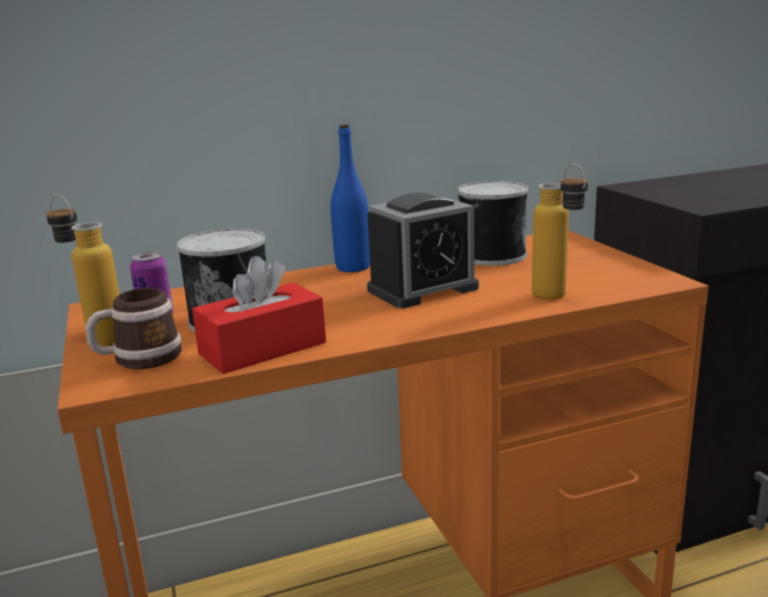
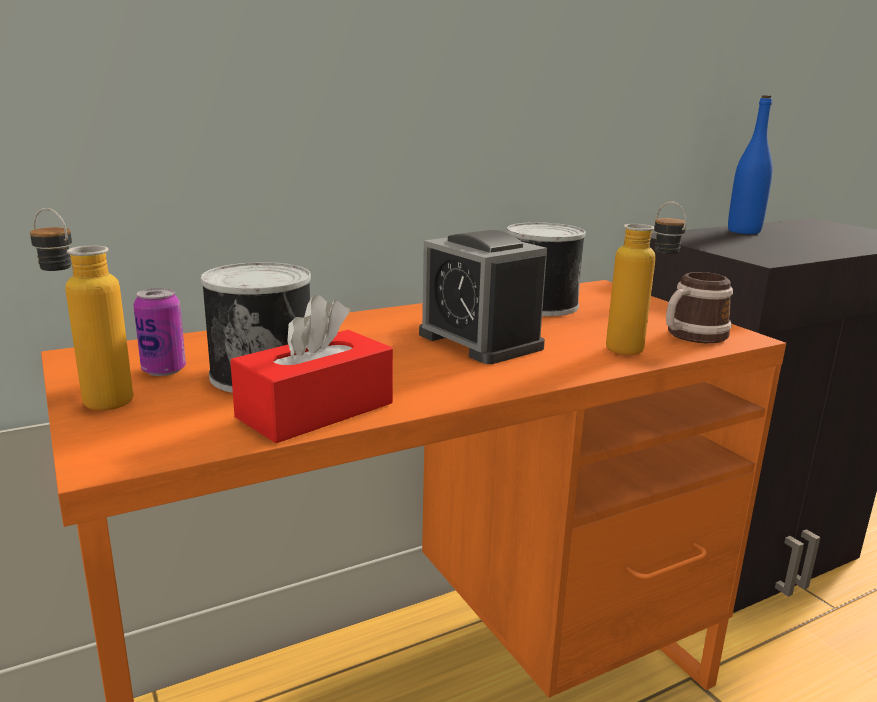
camera: 10 degrees left, 0 degrees up
mug [85,288,182,369] -> mug moved to [666,272,733,343]
blue bottle [331,124,370,272] -> blue bottle moved to [728,95,773,234]
alarm clock [367,193,479,308] -> alarm clock turned 90 degrees clockwise [419,230,547,364]

